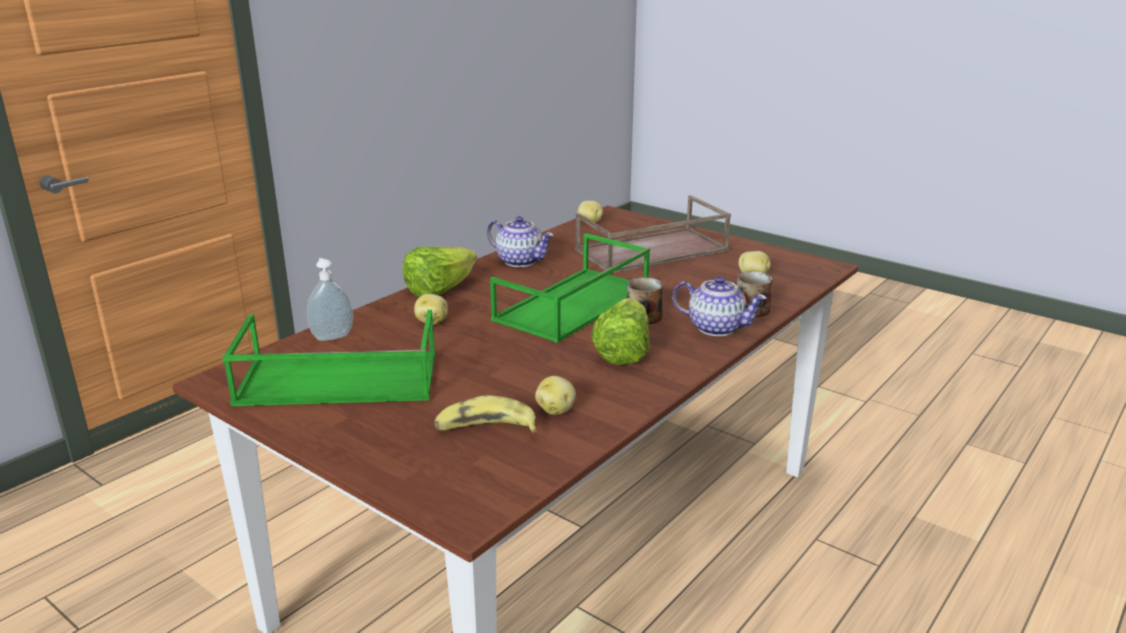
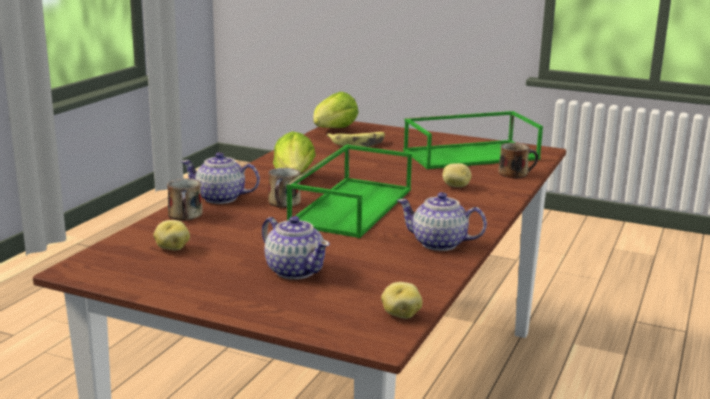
camera: 165 degrees right, 5 degrees down
soap dispenser [307,258,353,341] -> mug [498,143,538,178]
lettuce [403,247,477,297] -> lettuce moved to [313,92,358,128]
potato [535,376,576,415] -> none
brown tray [575,195,731,273] -> teapot [262,216,330,279]

